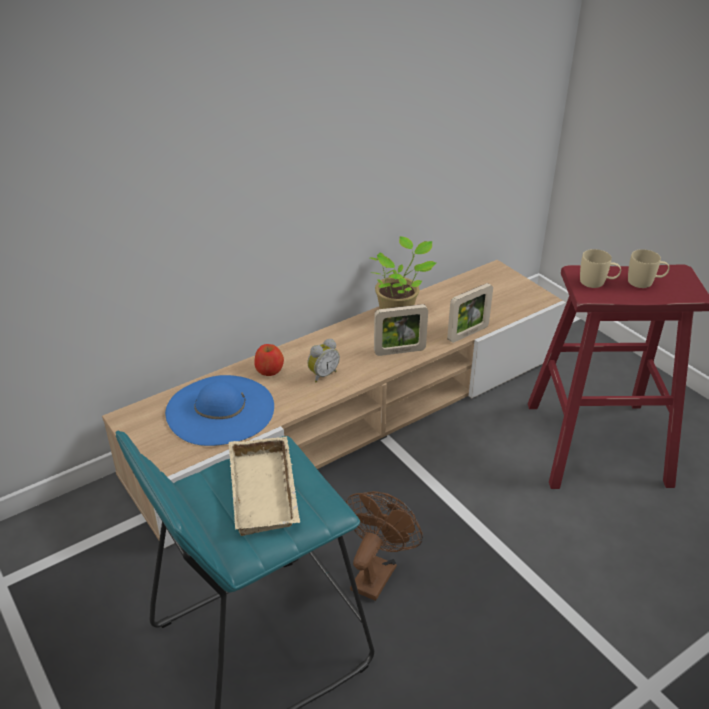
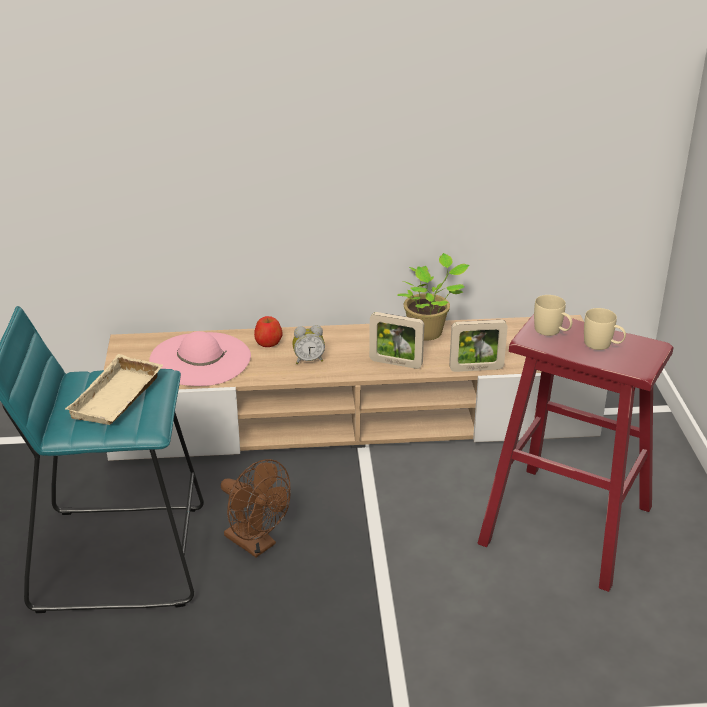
camera: 30 degrees right, 5 degrees down
blue hat [165,375,274,446] -> pink hat [149,331,251,386]
brown fan [346,491,423,601] -> brown fan turned 75 degrees clockwise [221,459,291,557]

